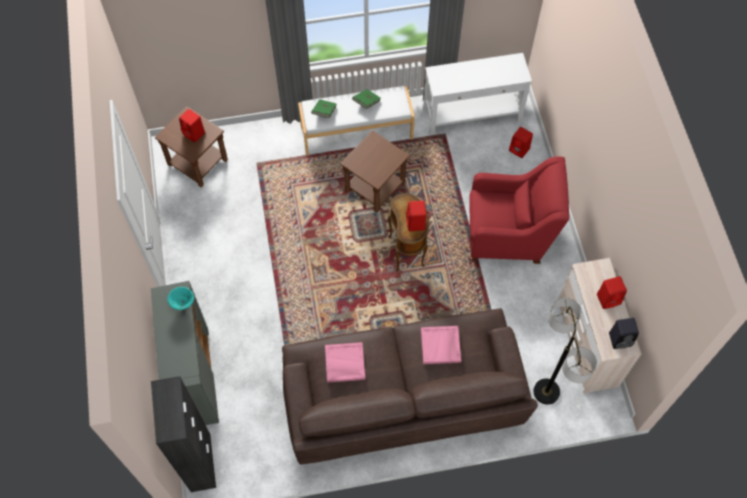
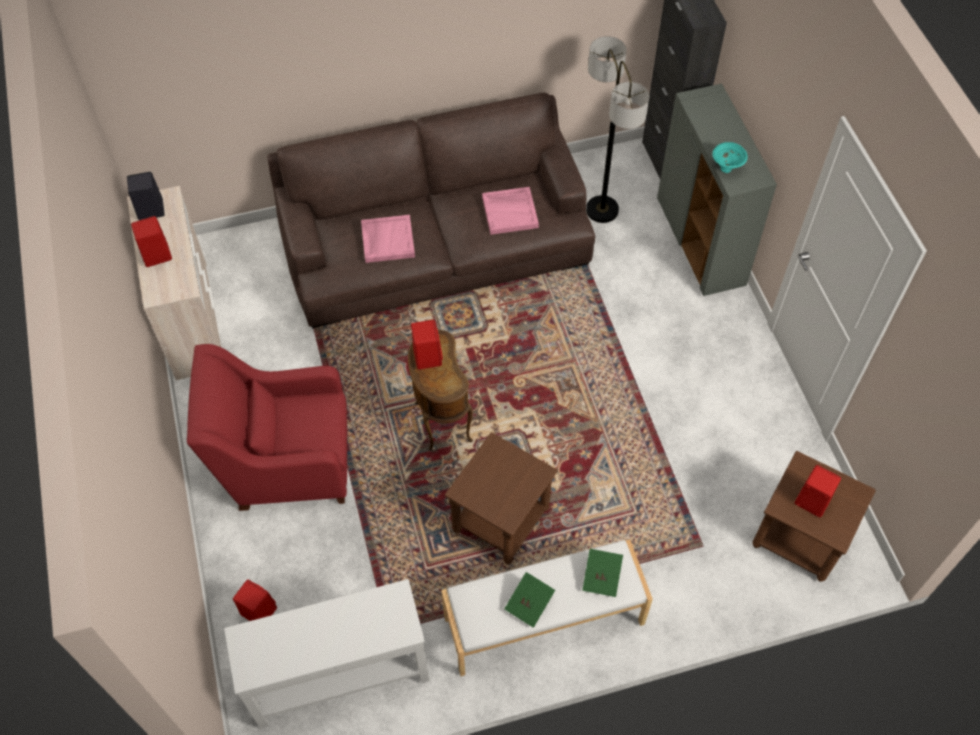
camera: 175 degrees right, 5 degrees down
floor lamp [533,298,597,404] -> floor lamp moved to [586,36,649,223]

